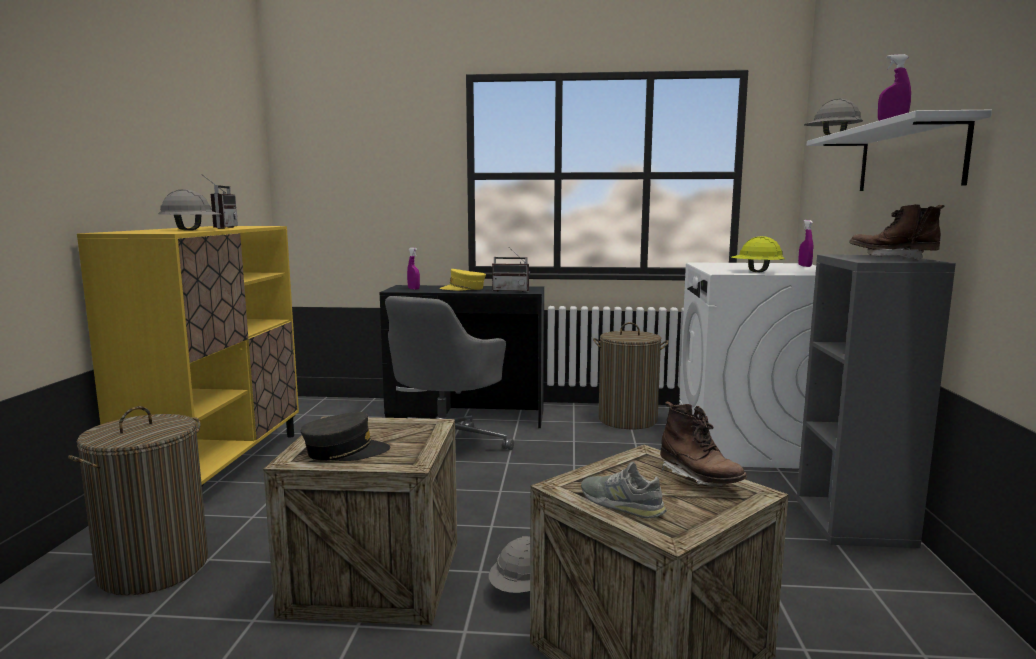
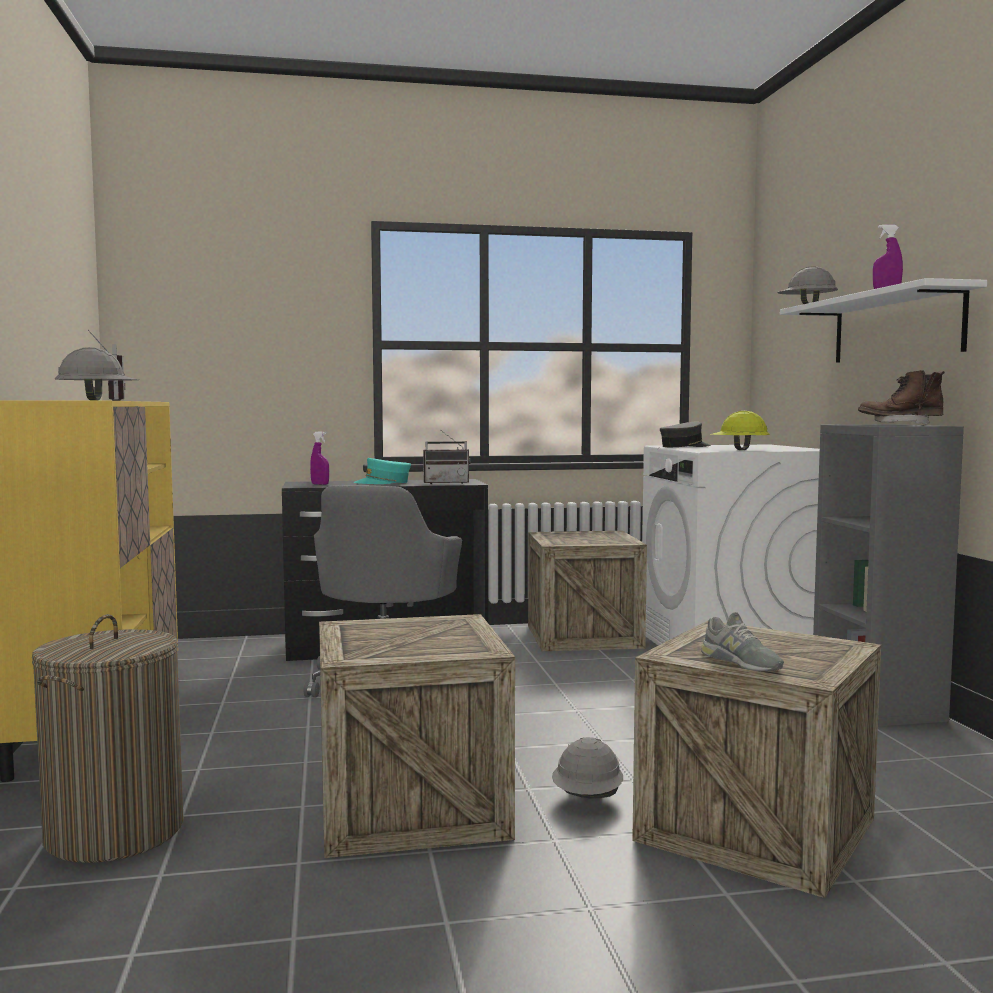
camera: 15 degrees left, 5 degrees down
grey cap [300,412,390,461] -> grey cap moved to [660,422,711,447]
yellow cap [440,269,486,291] -> turquoise cap [353,458,411,484]
grey shoe [581,462,667,519] -> grey shoe turned 150 degrees counterclockwise [701,612,784,671]
laundry basket [593,322,669,429] -> crate [528,531,647,651]
brown boot [660,401,747,487] -> none
purple spray bottle [798,220,813,267] -> none

